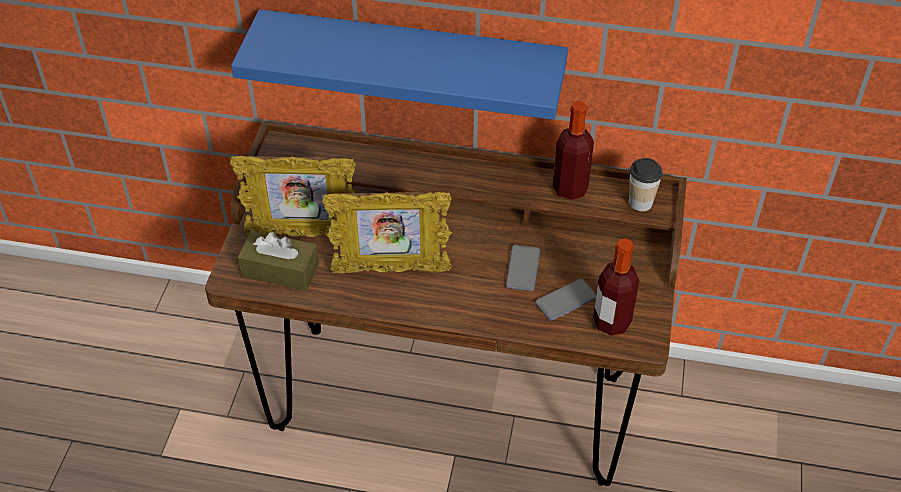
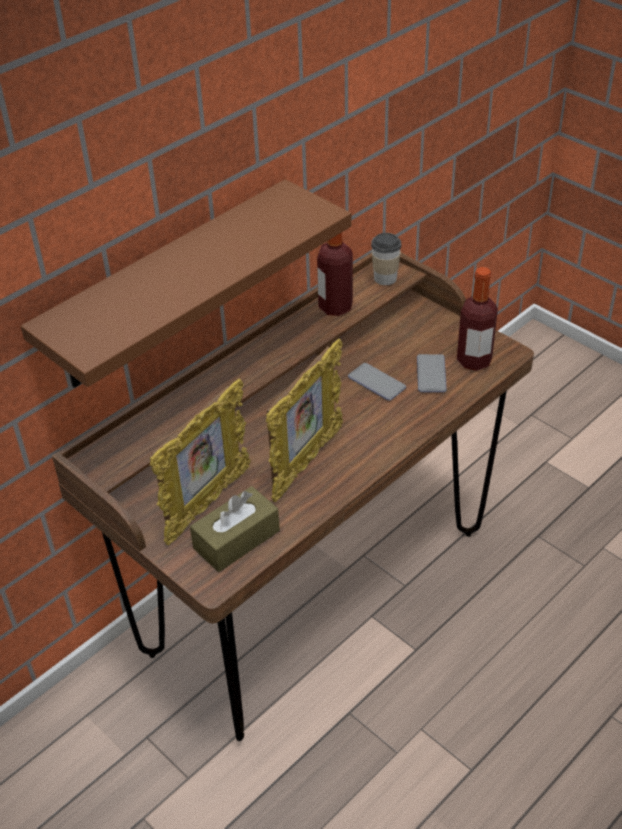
camera: 55 degrees left, 5 degrees down
blue shelf [231,9,568,120] -> brown shelf [21,179,352,388]

